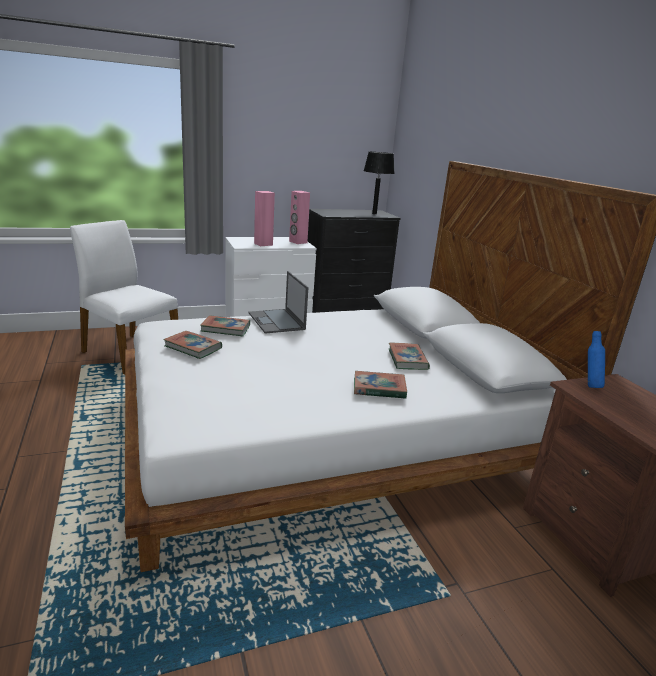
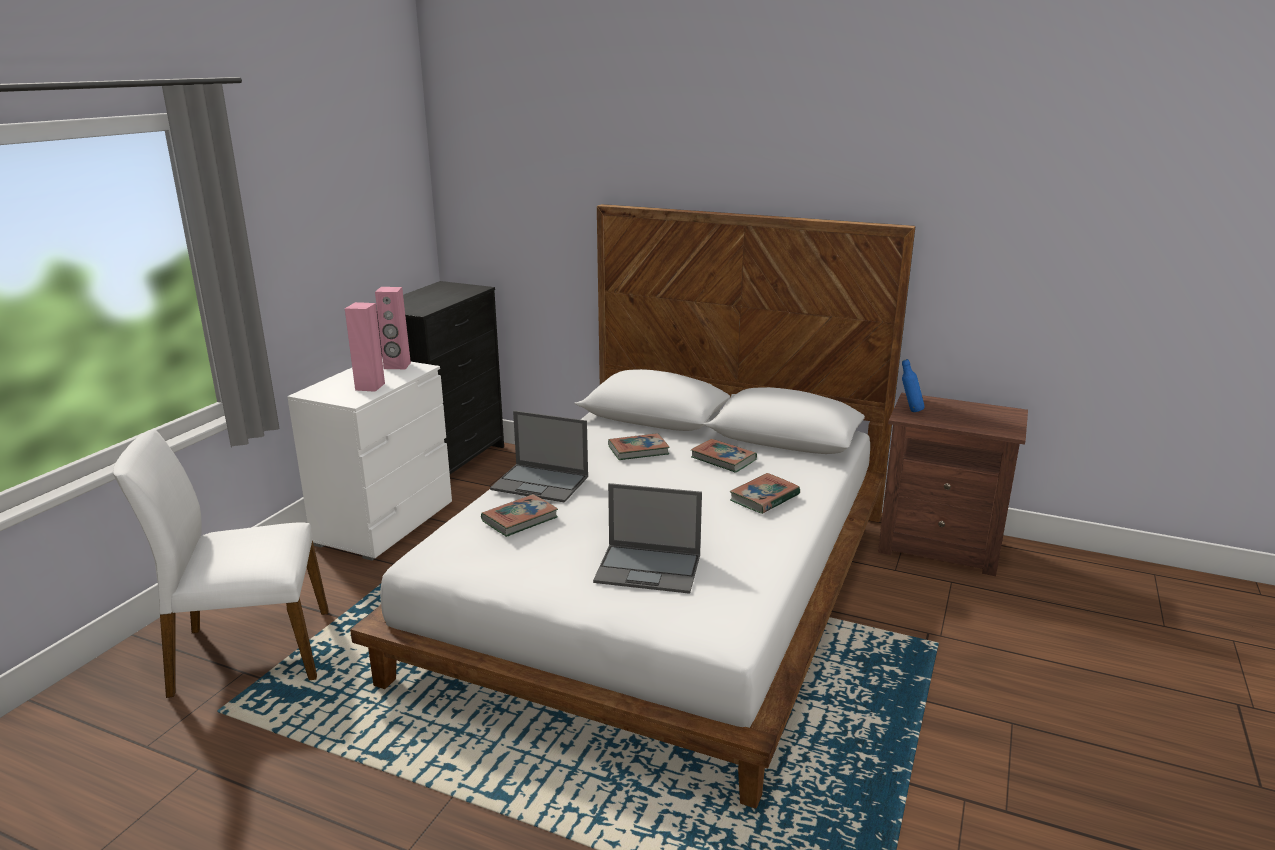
camera: 45 degrees left, 0 degrees up
book [164,331,222,359] -> book moved to [608,433,670,460]
black table lamp [364,152,395,214] -> none
none -> laptop [593,483,702,594]

